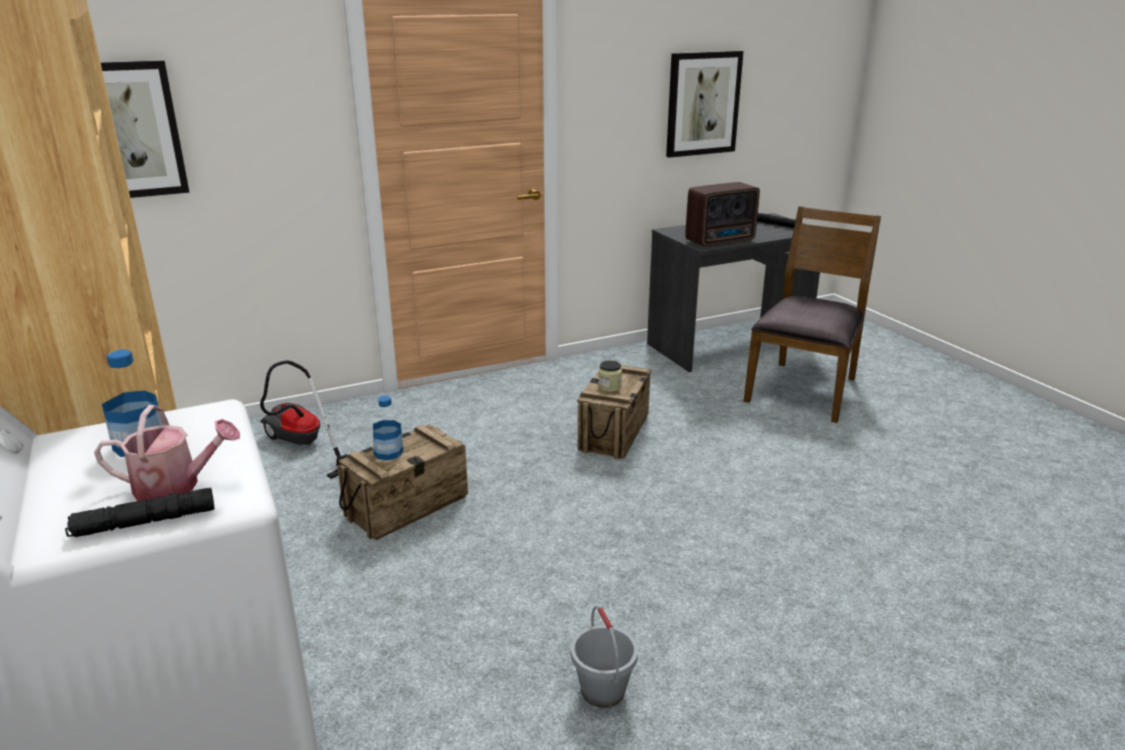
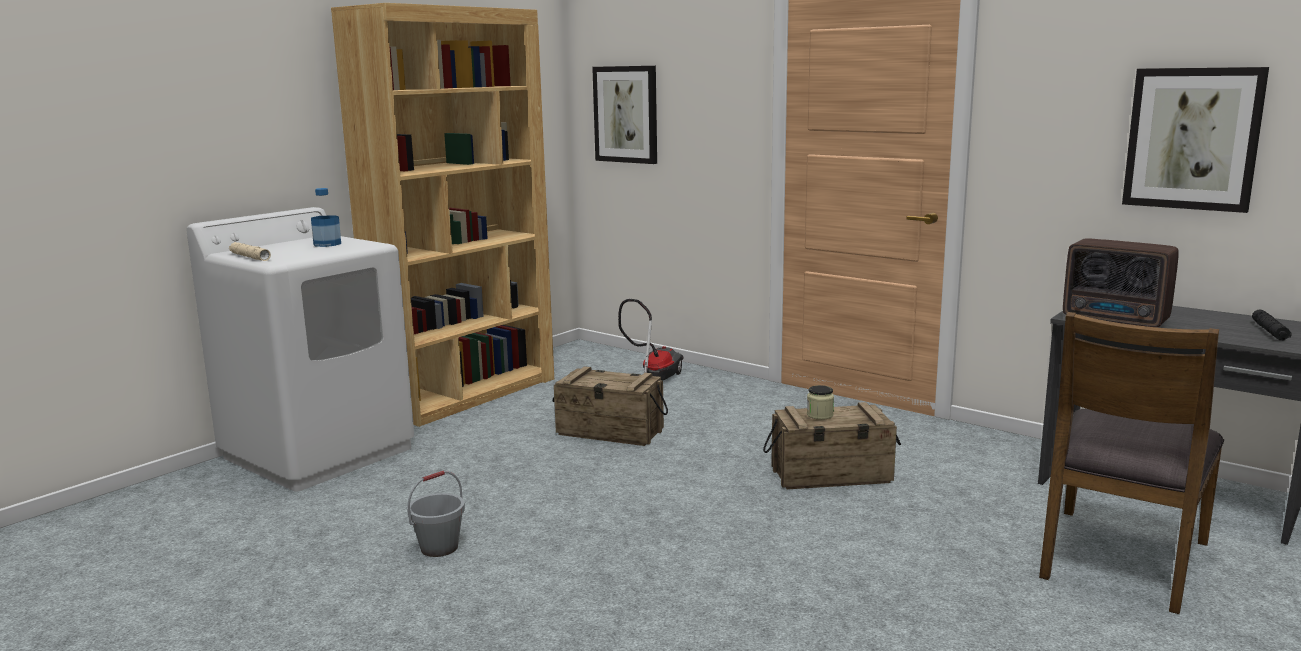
camera: 65 degrees right, 10 degrees down
black flashlight [65,488,215,537] -> beige flashlight [229,242,271,261]
watering can [94,405,240,501] -> none
bottle [373,396,404,460] -> none
brown chair [744,206,881,423] -> brown chair turned 120 degrees clockwise [1039,312,1224,614]

